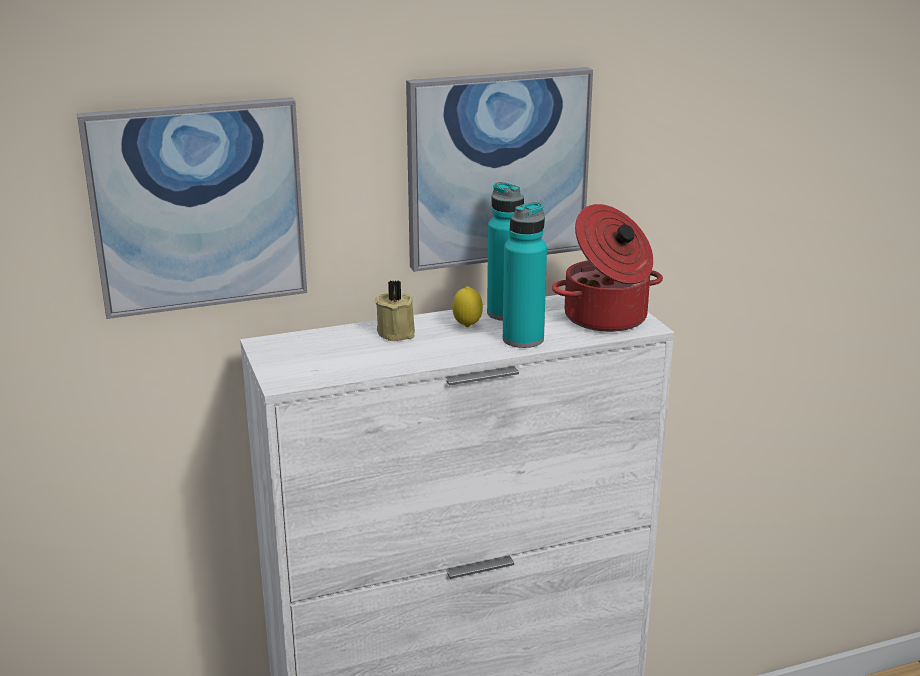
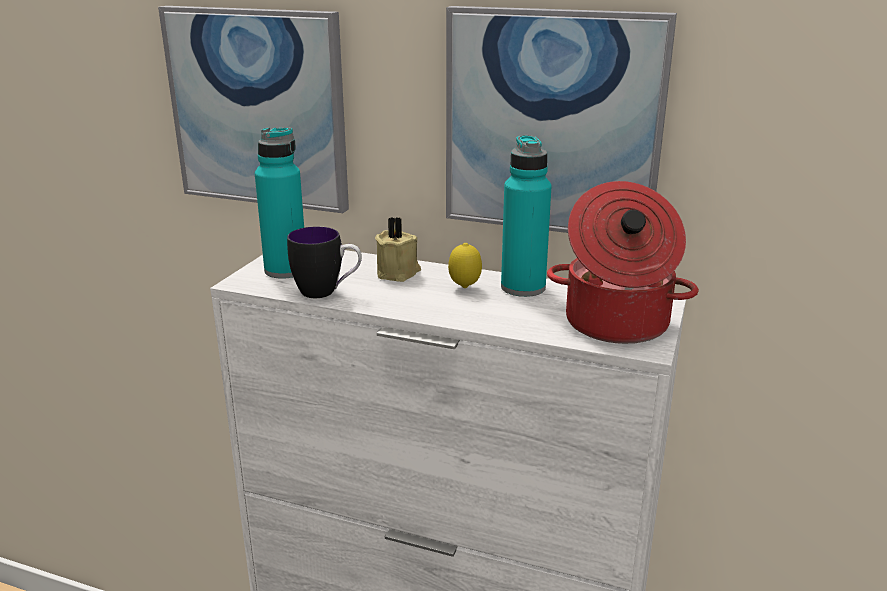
camera: 40 degrees right, 0 degrees up
turquoise bottle [503,202,547,348] -> turquoise bottle moved to [255,127,304,279]
none -> mug [287,227,362,298]

